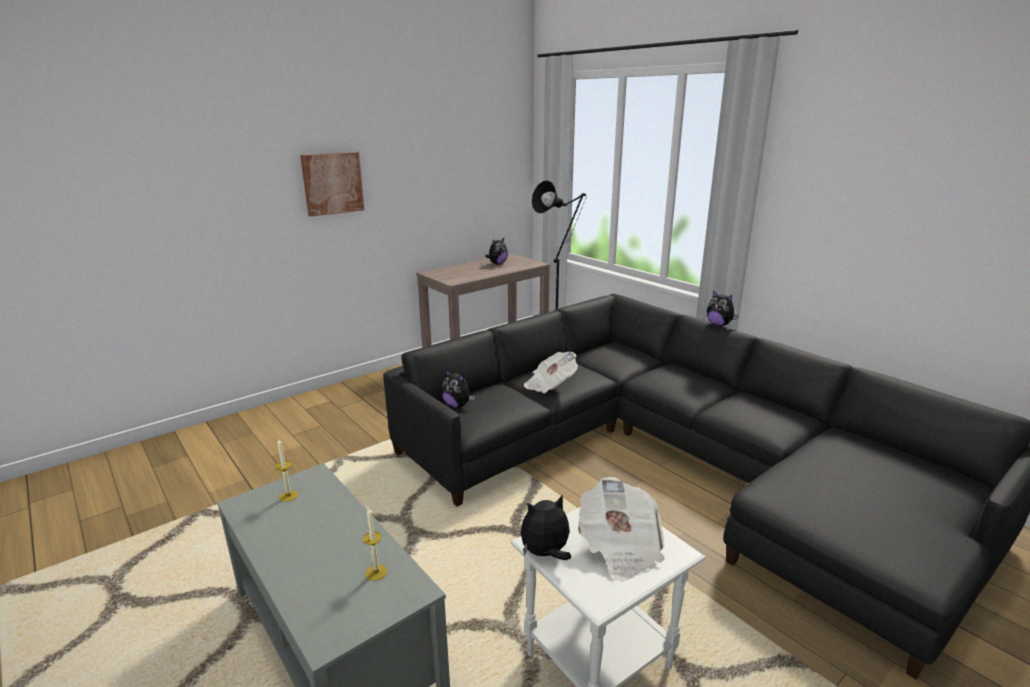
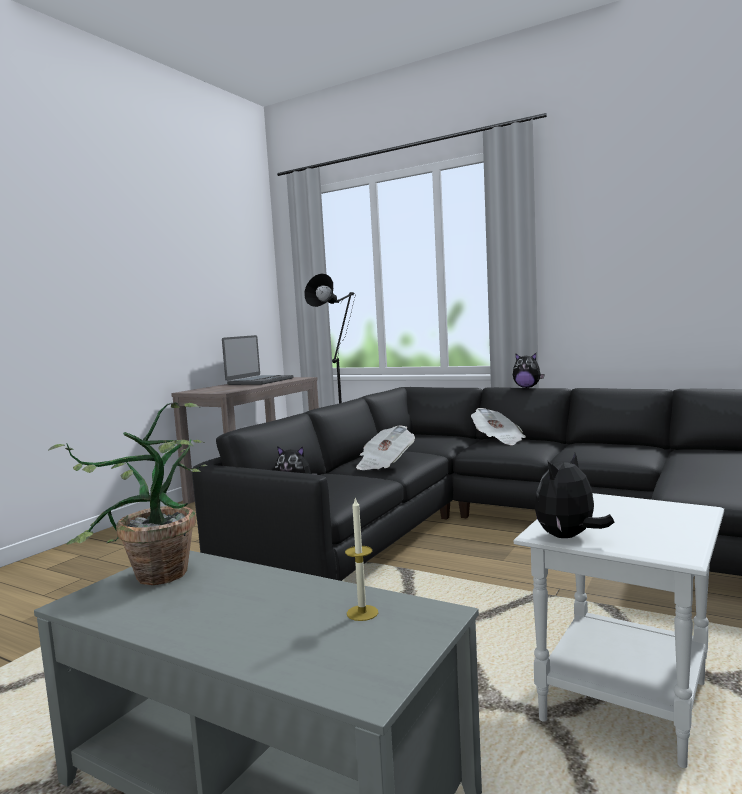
camera: 20 degrees left, 15 degrees down
candle [275,438,298,502] -> potted plant [48,402,207,585]
picture [300,152,364,217] -> none
plush toy [485,238,508,264] -> laptop [222,335,294,385]
newspaper [578,477,665,582] -> newspaper moved to [471,408,526,445]

